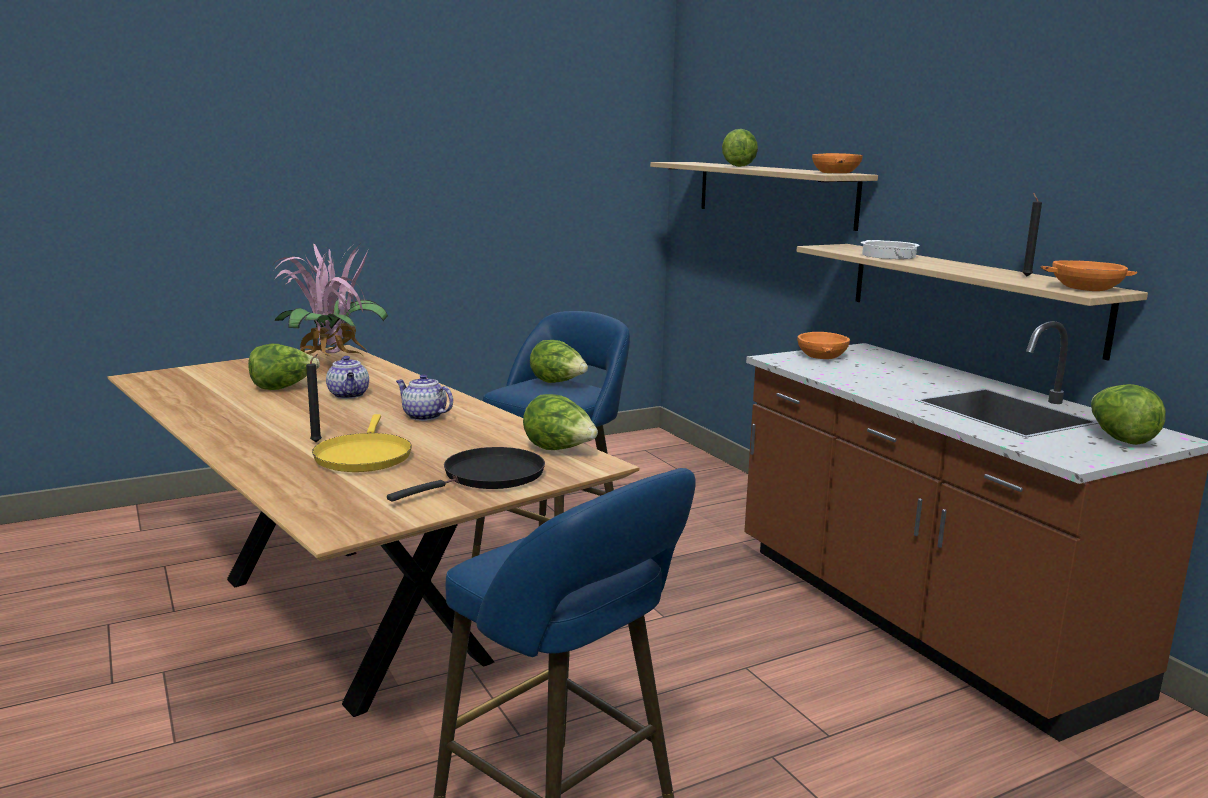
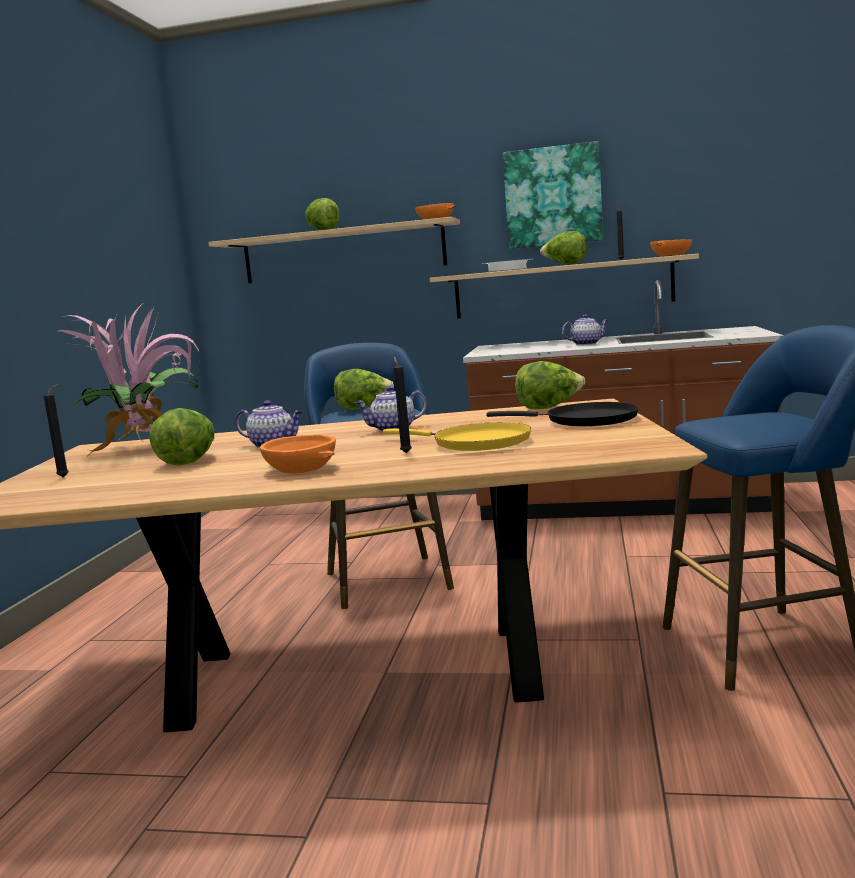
camera: 50 degrees left, 5 degrees down
black frying pan [387,447,545,502] -> black frying pan turned 120 degrees clockwise [486,402,639,426]
orange bowl [797,332,850,359] -> orange bowl moved to [260,435,336,474]
lettuce [1091,384,1166,445] -> lettuce moved to [540,231,587,265]
none -> black candle [44,384,69,478]
none -> picture [503,141,603,249]
none -> teapot [562,314,608,345]

